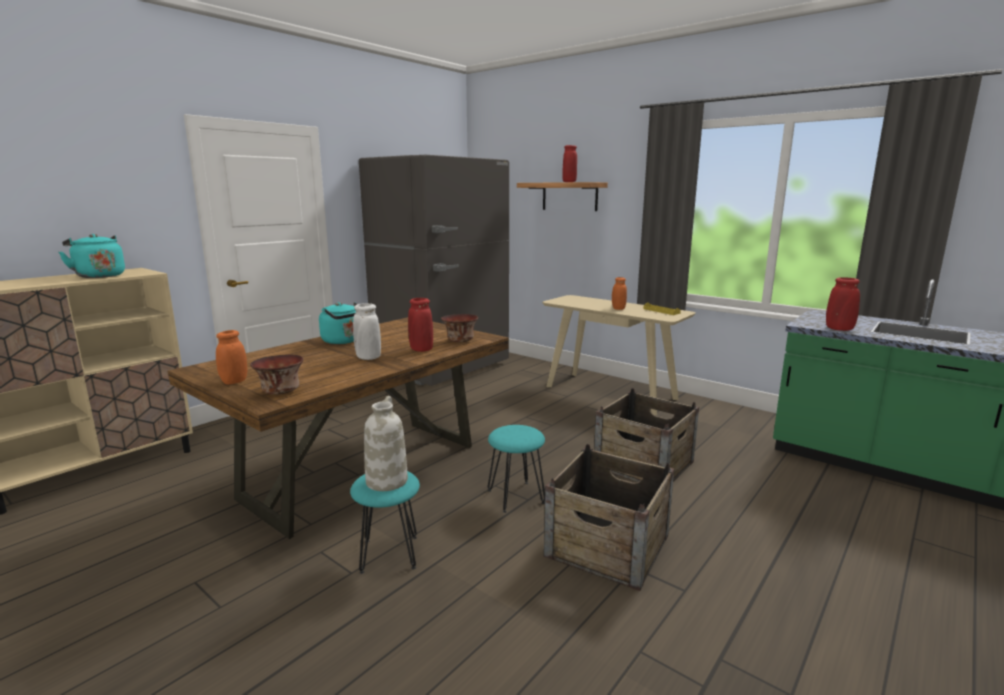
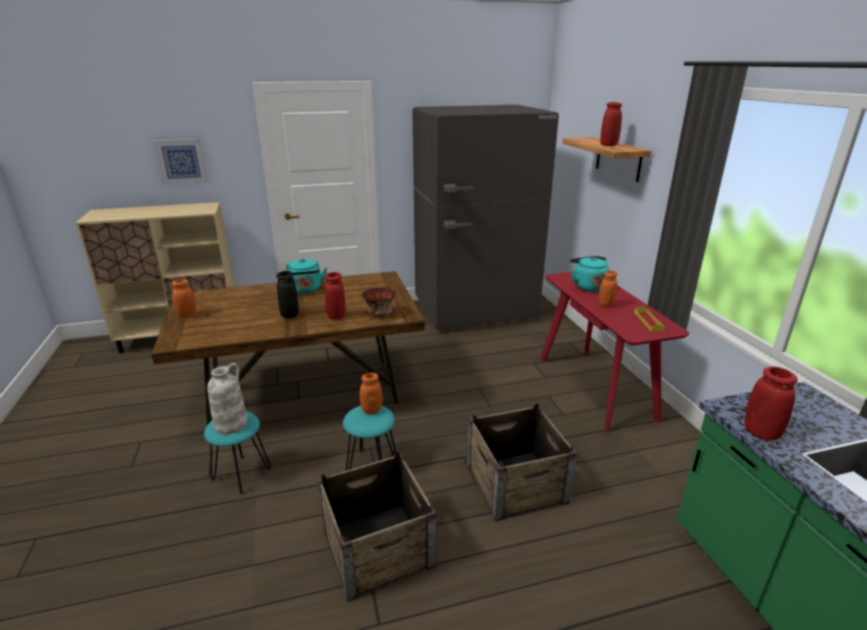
camera: 35 degrees right, 10 degrees up
turquoise kettle [59,234,125,278] -> turquoise kettle moved to [570,256,609,292]
bowl [250,355,304,395] -> none
white vase [353,303,381,360] -> black vase [276,271,299,318]
beige console table [542,295,696,415] -> red console table [540,272,689,433]
none -> picture [153,139,208,185]
none -> orange jar [360,373,383,414]

